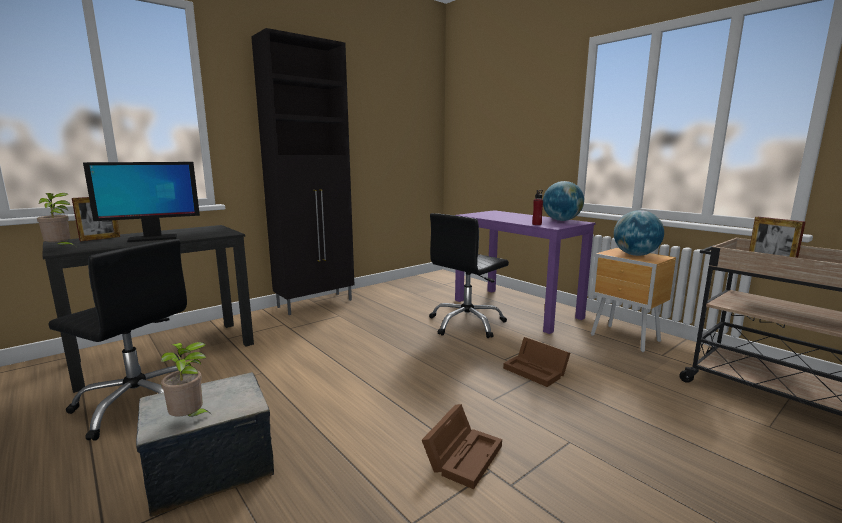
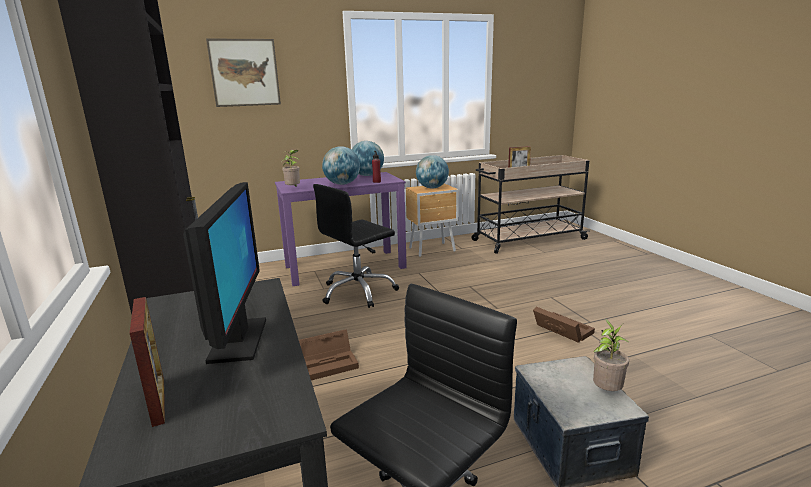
camera: 70 degrees left, 5 degrees up
potted plant [37,193,76,247] -> potted plant moved to [282,150,300,187]
black office chair [429,213,509,338] -> black office chair turned 75 degrees clockwise [313,184,399,308]
brown storage box [503,337,570,387] -> brown storage box moved to [299,329,359,380]
none -> picture [206,38,281,107]
none -> globe [322,146,360,185]

